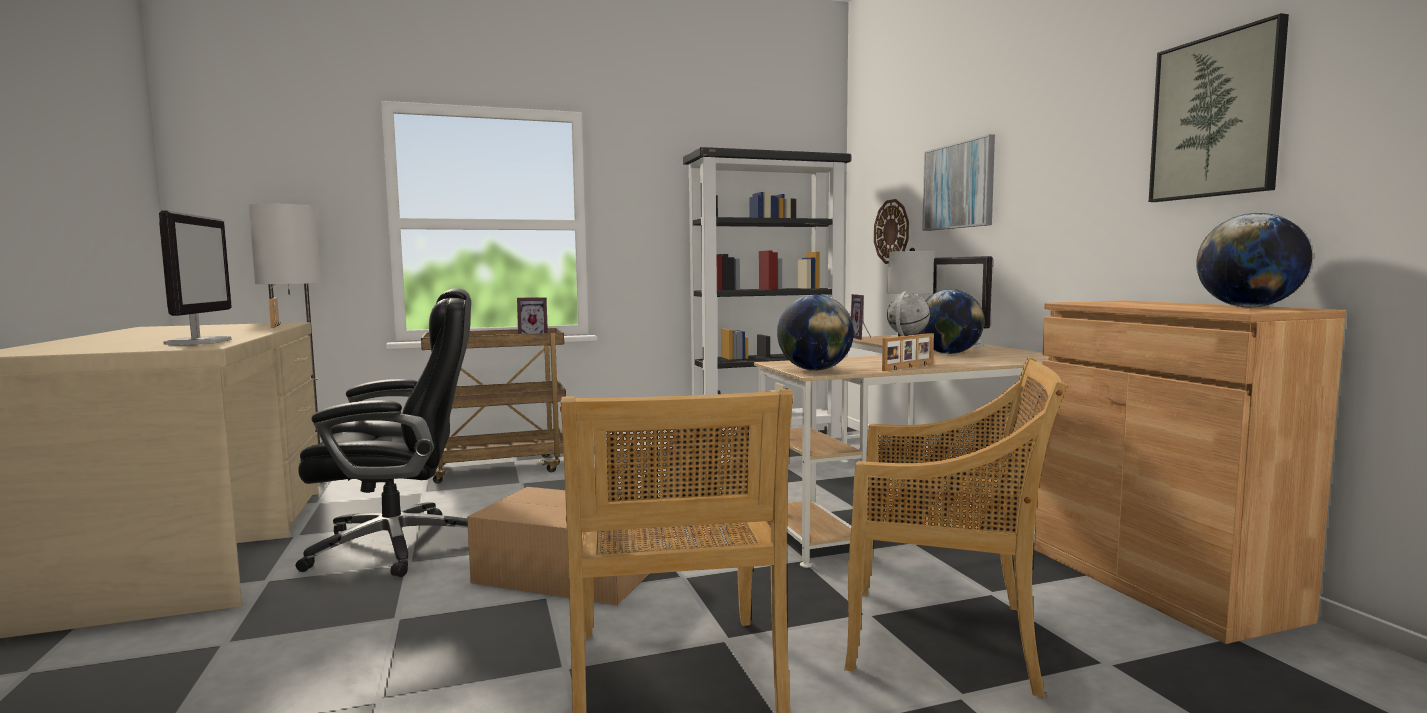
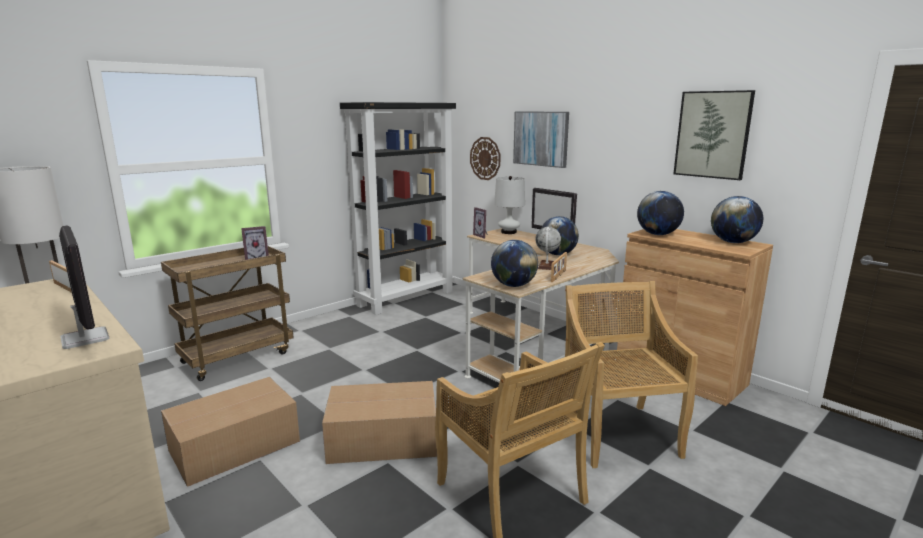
camera: 25 degrees left, 10 degrees up
black office chair [296,288,471,577] -> cardboard box [161,377,300,487]
beige chair [844,357,1067,697] -> beige chair turned 90 degrees counterclockwise [565,281,698,468]
none -> globe [637,191,684,235]

